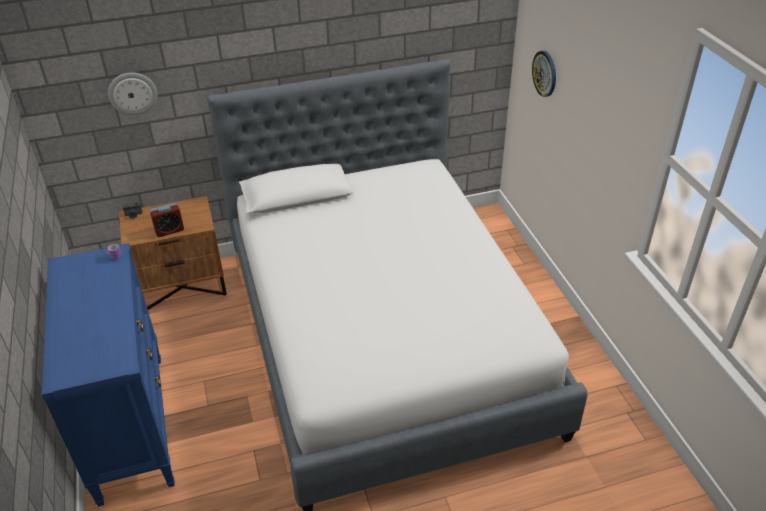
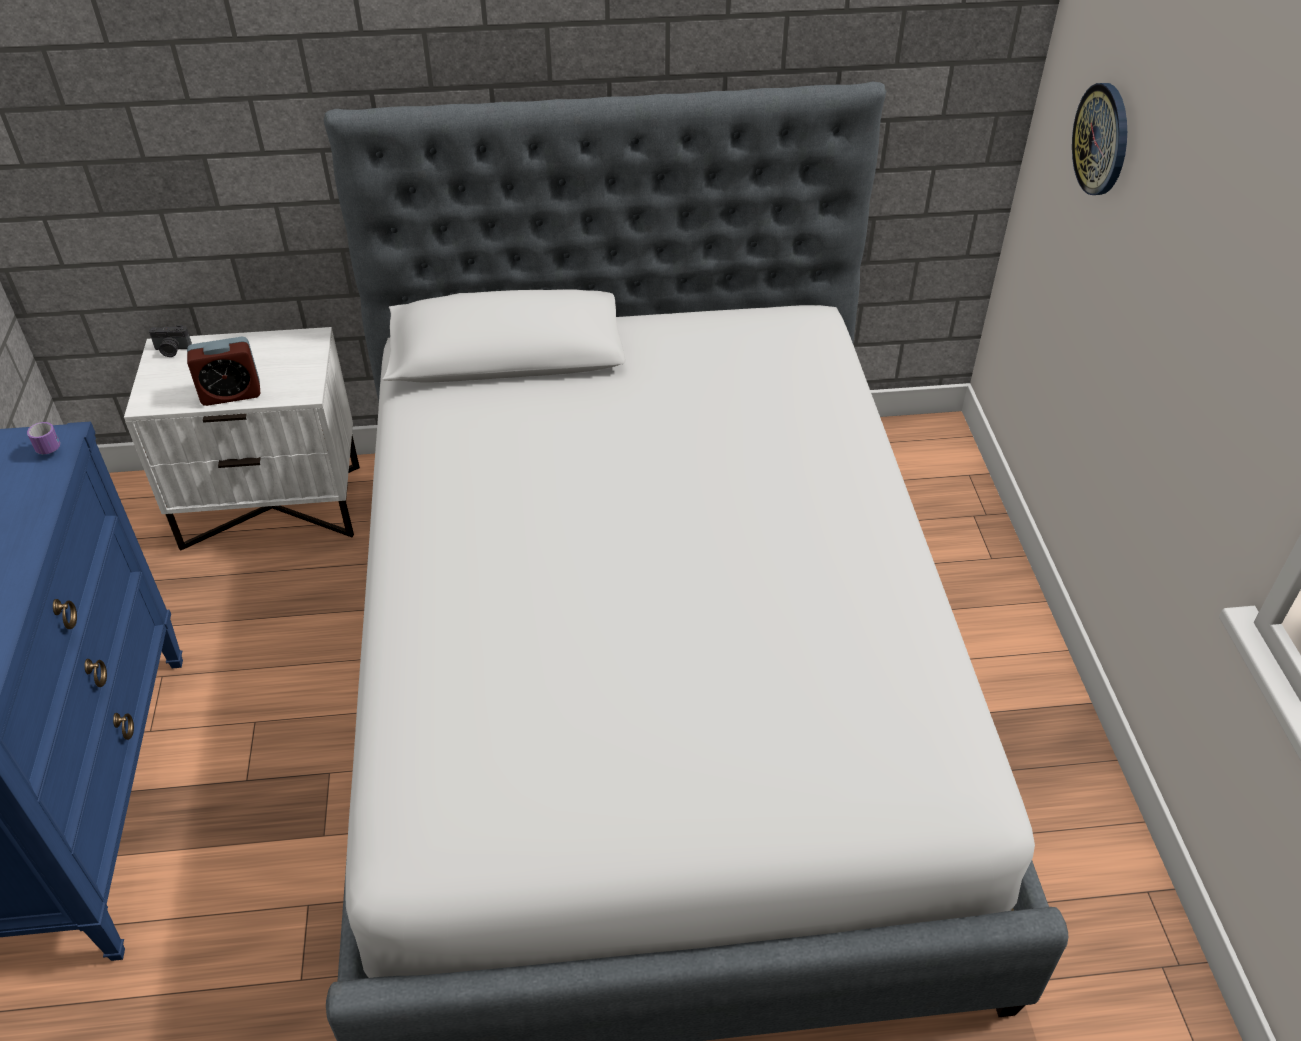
camera: 10 degrees right, 5 degrees up
wall clock [108,72,158,115] -> none
brown nightstand [119,196,227,310] -> white nightstand [124,327,360,551]

